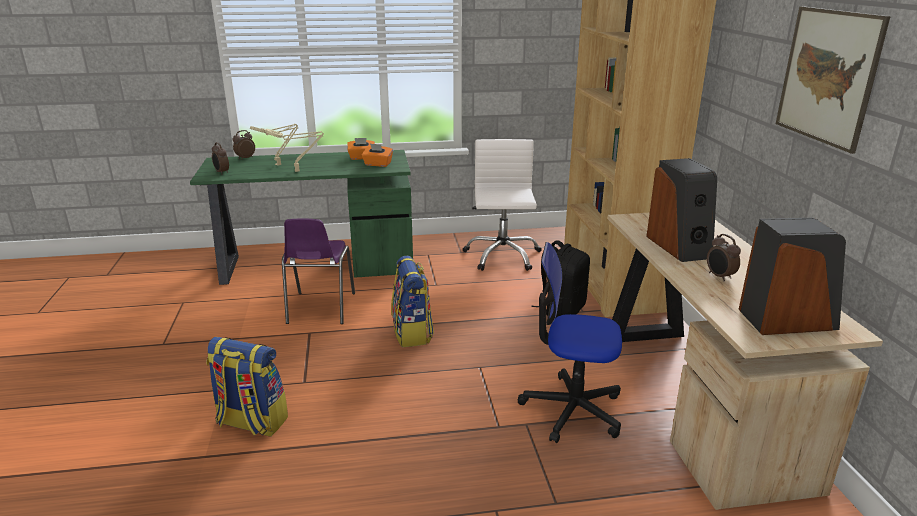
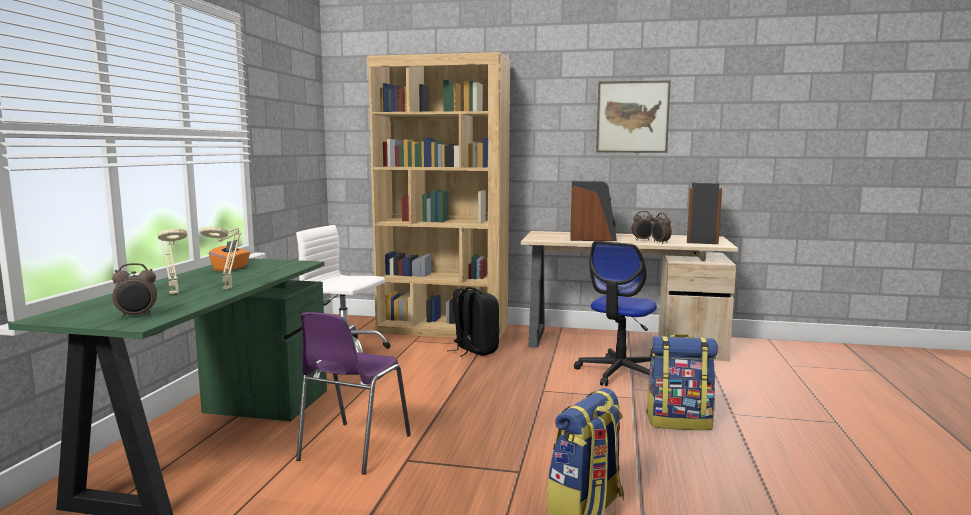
camera: 70 degrees left, 15 degrees down
alarm clock [233,130,255,159] -> alarm clock moved to [651,213,672,244]
purple chair [282,219,355,324] -> purple chair turned 90 degrees clockwise [296,312,411,474]
orange tissue box [362,143,393,167] -> none
backpack [391,256,434,347] -> backpack moved to [646,334,718,430]

